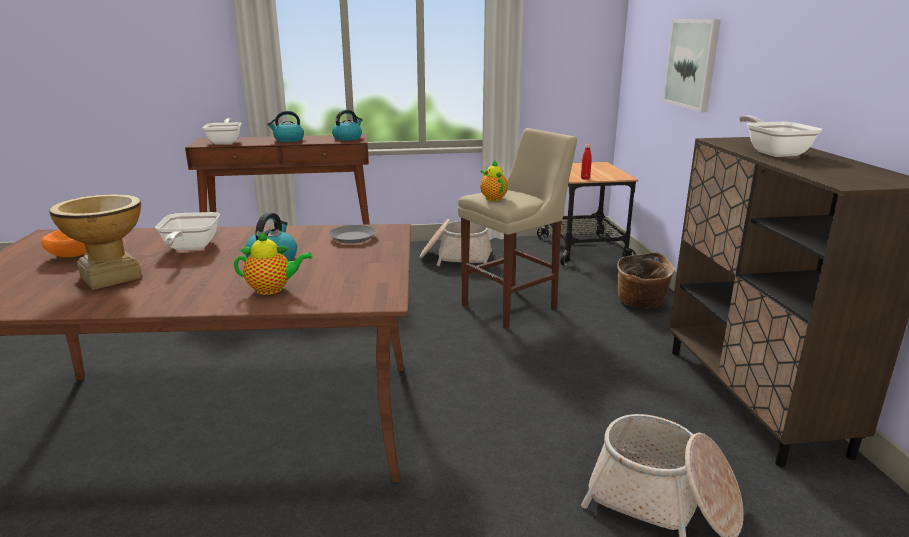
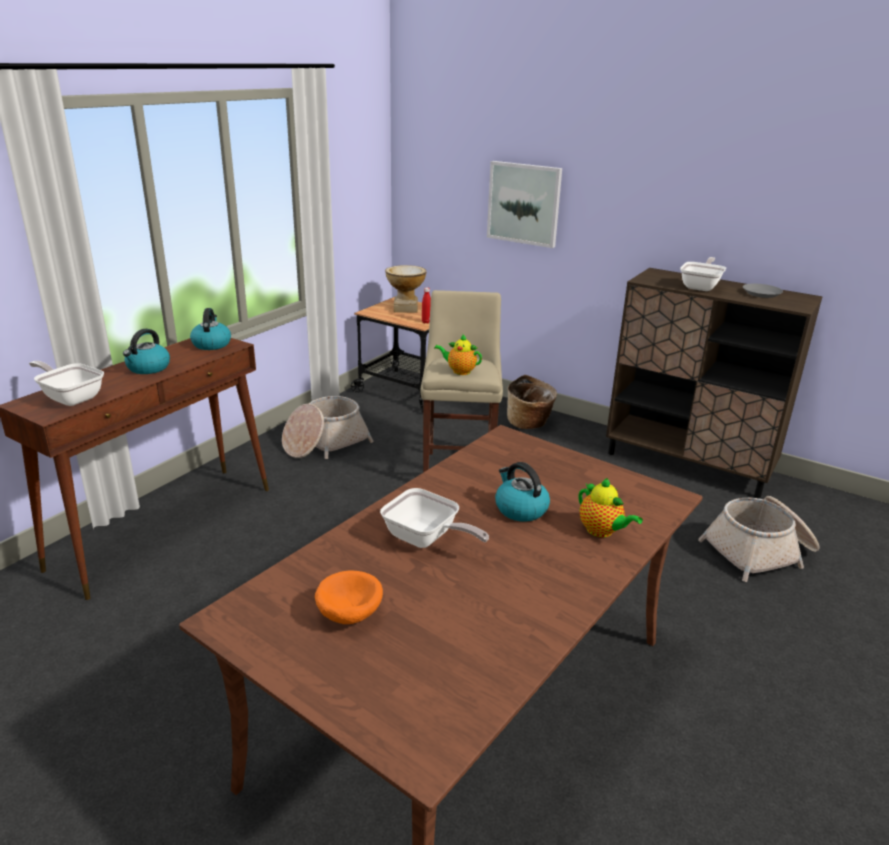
camera: 50 degrees left, 5 degrees up
vase [49,194,142,290] -> vase moved to [385,265,427,313]
teapot [234,231,312,295] -> teapot turned 105 degrees clockwise [578,478,643,538]
grey plate [329,225,376,244] -> grey plate moved to [743,284,783,298]
frying pan [739,115,822,157] -> frying pan turned 90 degrees clockwise [680,257,726,291]

